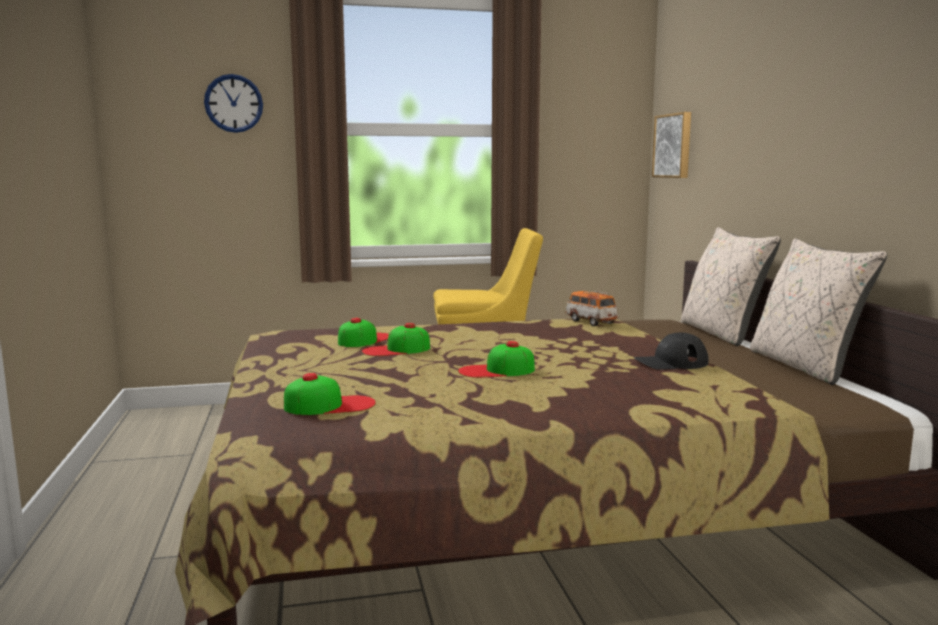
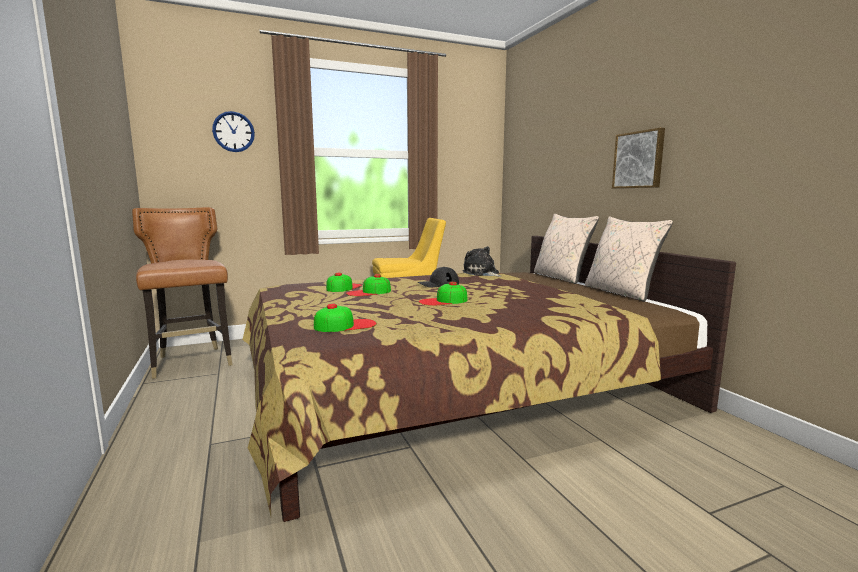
camera: 10 degrees left, 0 degrees up
toy car [566,291,618,326] -> plush toy [463,246,502,277]
black cap [634,332,709,370] -> black cap moved to [418,267,459,287]
picture [652,112,691,178] -> picture moved to [612,128,665,189]
none -> brown chair [132,207,232,379]

